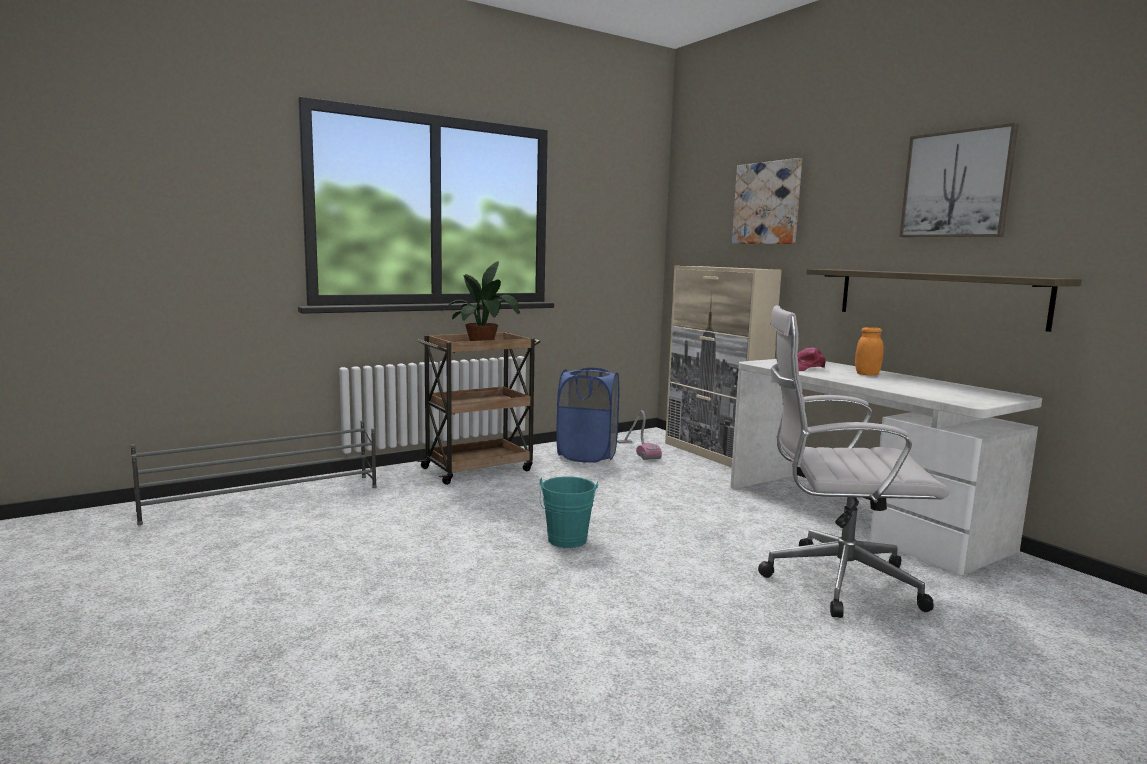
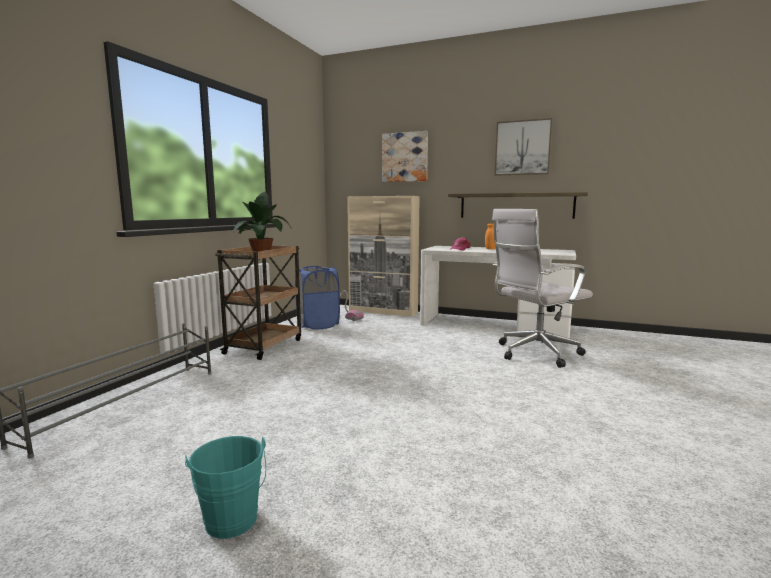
camera: 35 degrees left, 0 degrees up
turquoise bucket [539,476,598,548] -> turquoise bucket moved to [185,436,266,539]

